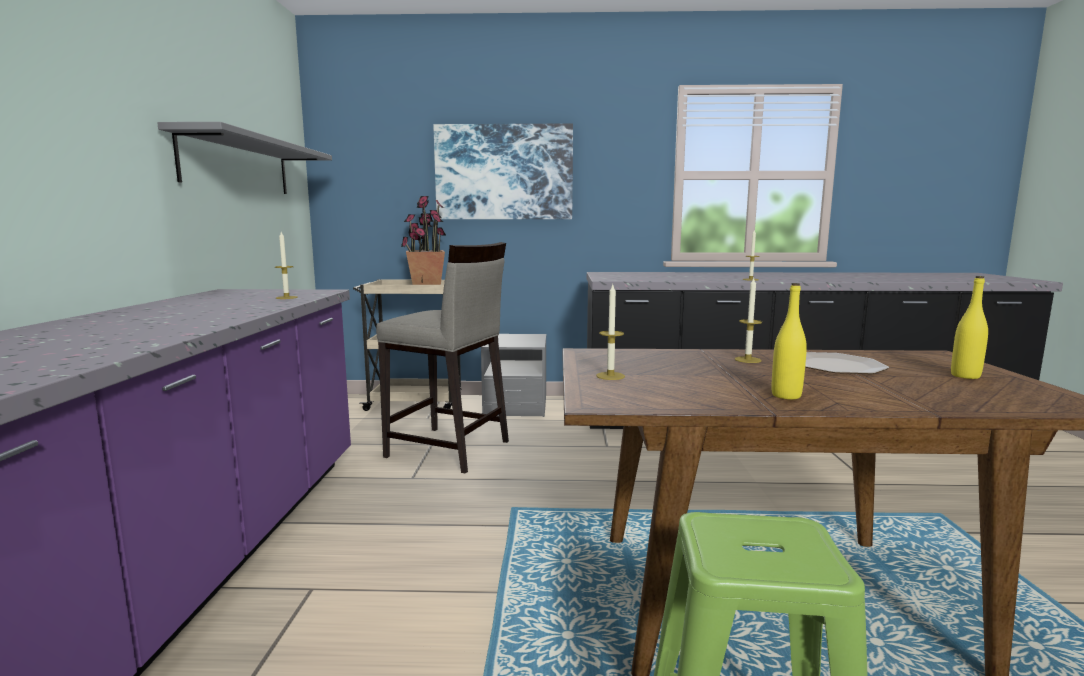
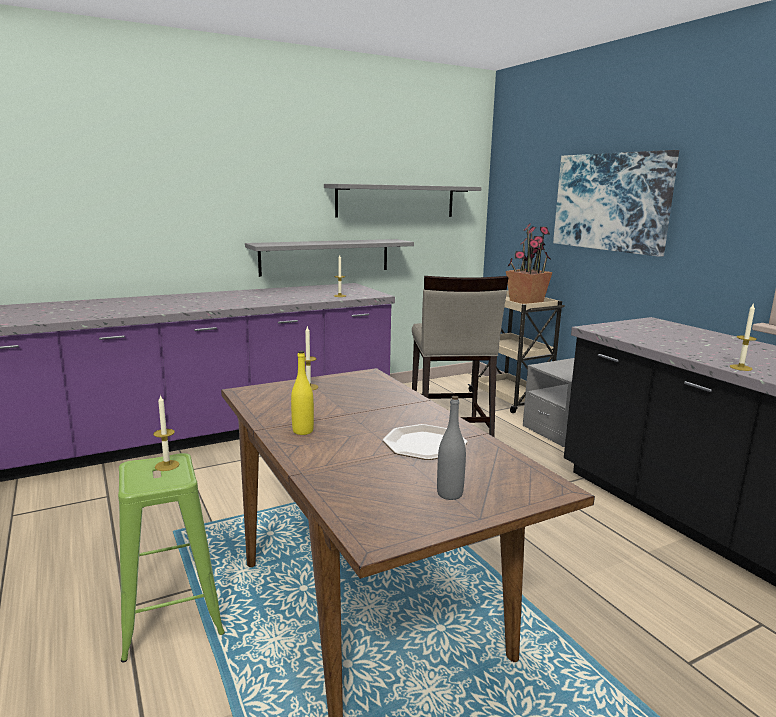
camera: 60 degrees right, 5 degrees up
candle [735,278,762,363] -> candle moved to [153,394,179,471]
yellow bottle [951,276,988,379] -> grey bottle [437,396,466,500]
none -> grey shelf [245,239,414,277]

